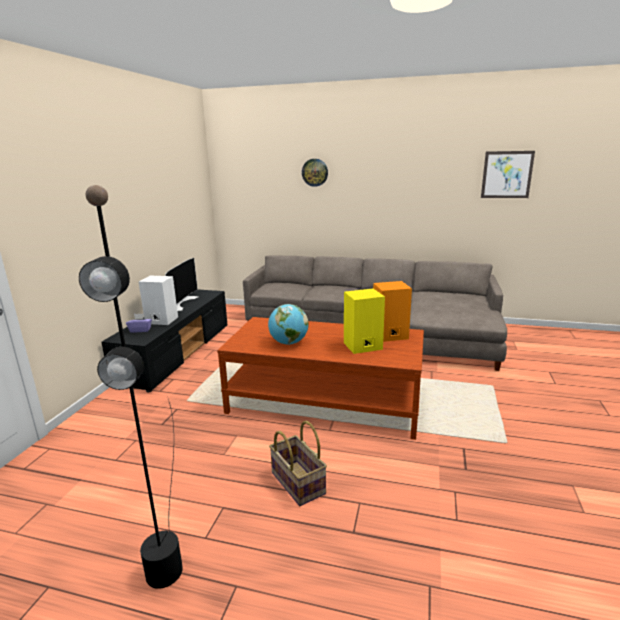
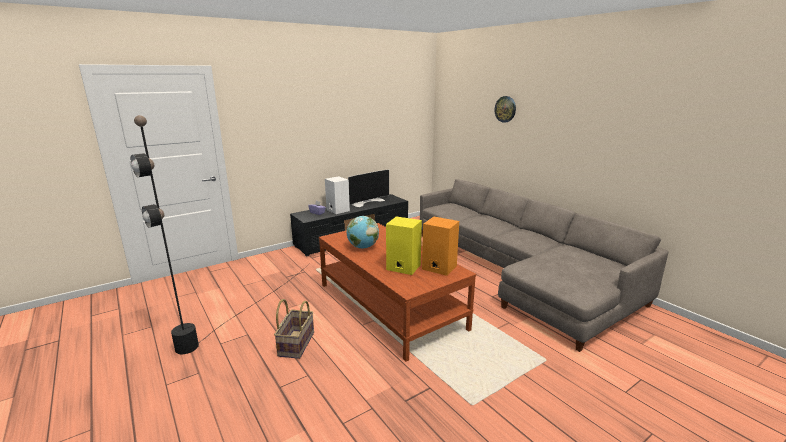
camera: 40 degrees right, 0 degrees up
picture [481,151,535,198] -> none

